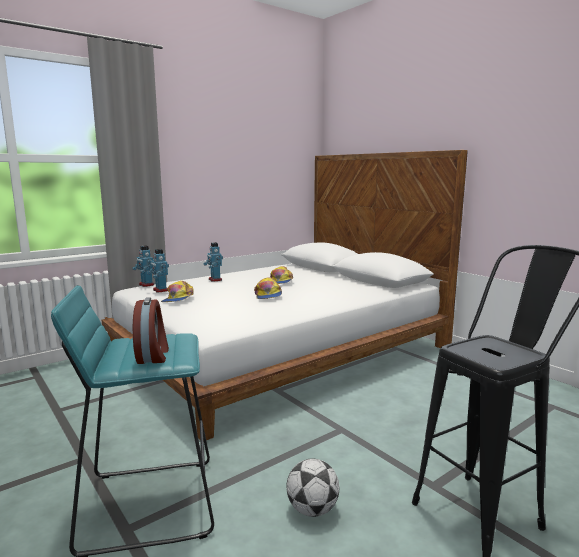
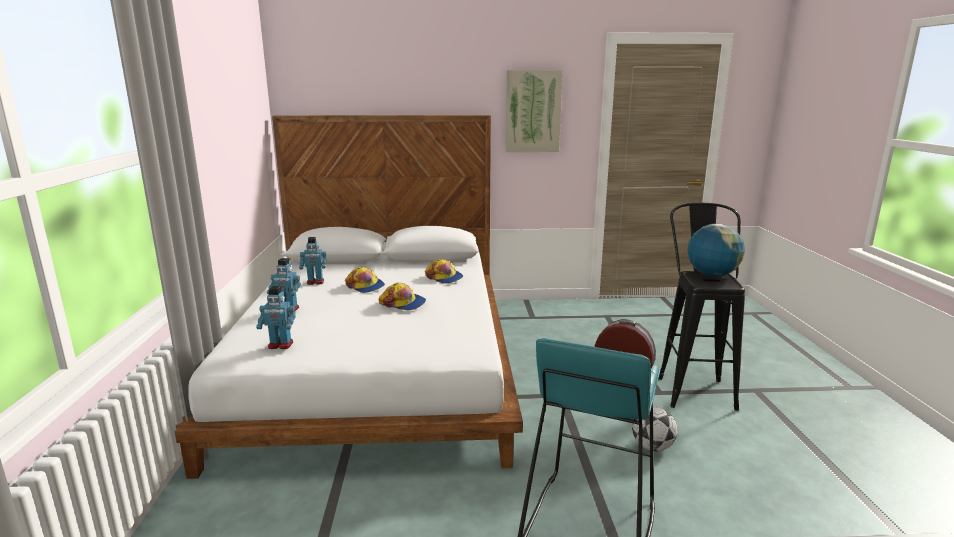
camera: 55 degrees left, 5 degrees up
toy robot [132,245,154,287] -> toy robot moved to [299,237,327,285]
cap [161,281,194,302] -> cap moved to [425,259,463,284]
none -> picture [506,70,563,152]
none -> globe [687,224,745,277]

